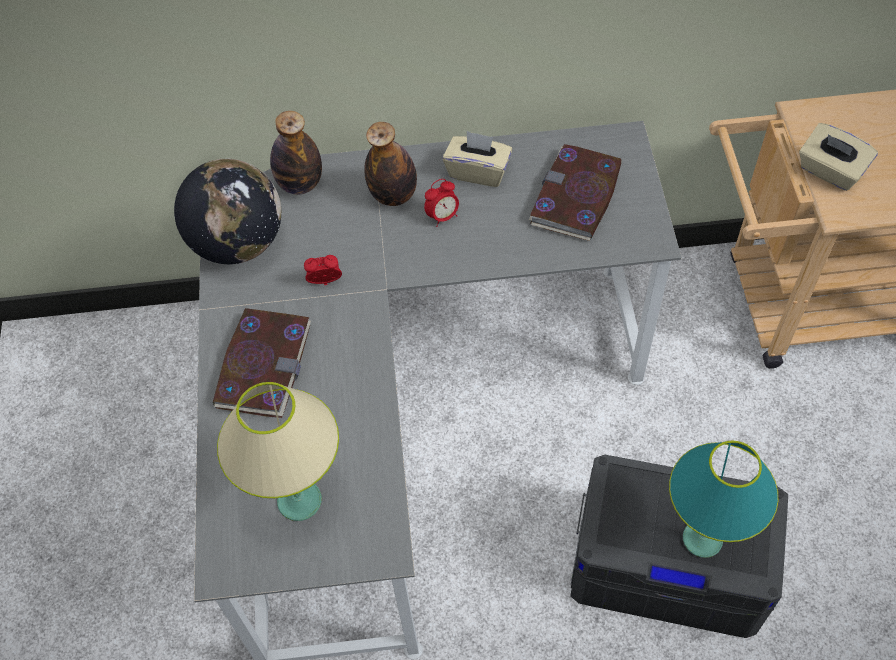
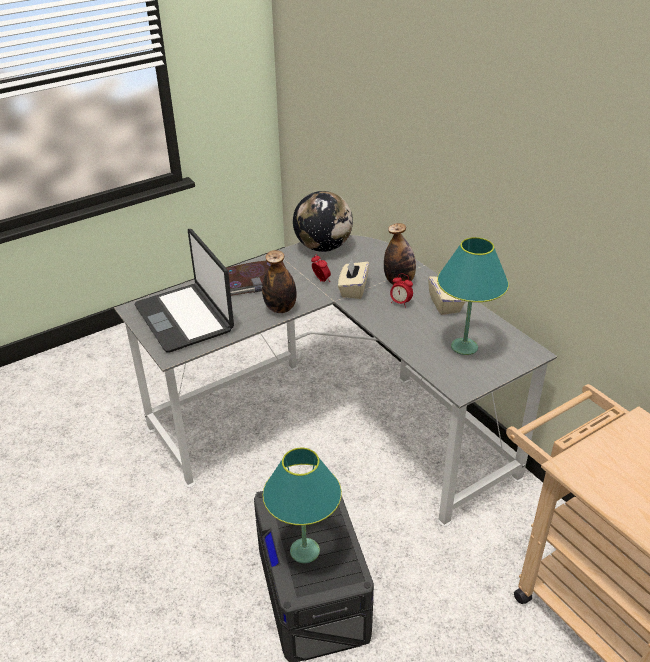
camera: 60 degrees right, 20 degrees down
beige table lamp [217,382,339,521] -> laptop [135,229,234,353]
bottle [270,111,322,195] -> bottle moved to [262,250,297,313]
book [529,144,621,241] -> turquoise table lamp [437,237,509,355]
beige tissue box [799,123,878,191] -> beige tissue box moved to [338,258,369,299]

